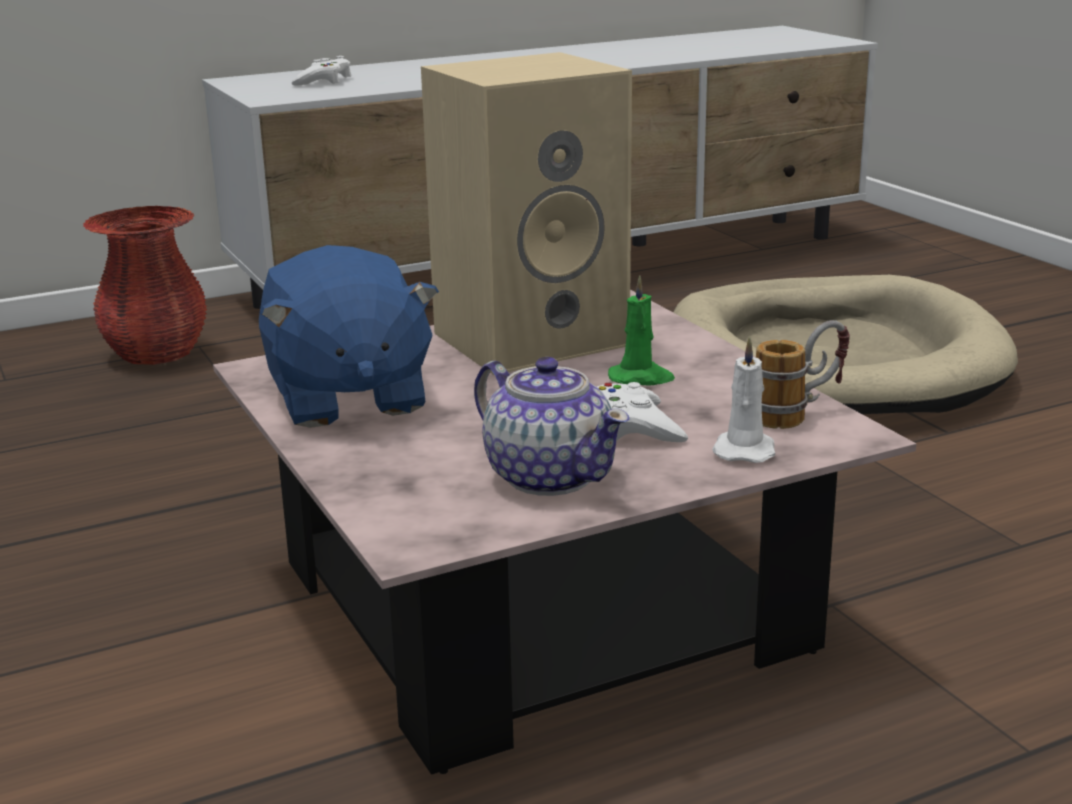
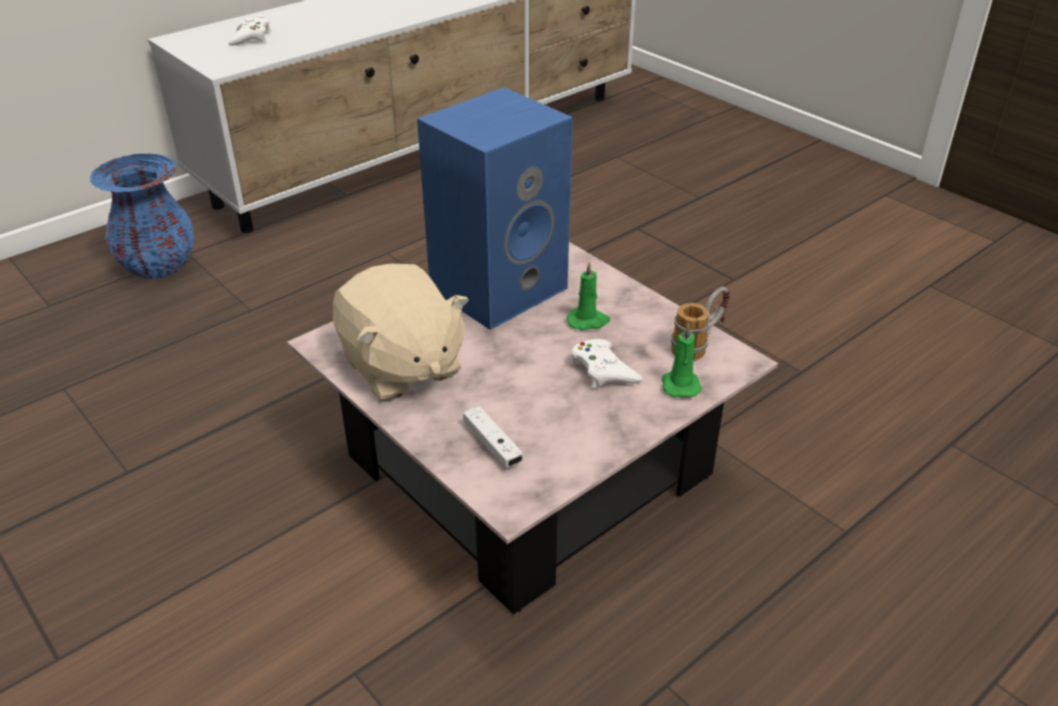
camera: 15 degrees left, 15 degrees up
red vase [83,206,207,365] -> blue vase [90,153,194,279]
blue plush toy [259,245,439,428] -> beige plush toy [333,264,469,401]
beige speaker [421,52,632,375] -> blue speaker [417,87,573,330]
teapot [474,357,629,496] -> none
beige dog bed [673,275,1018,414] -> none
white candle [712,337,775,463] -> green candle [662,323,702,398]
none -> white game controller [463,406,523,468]

